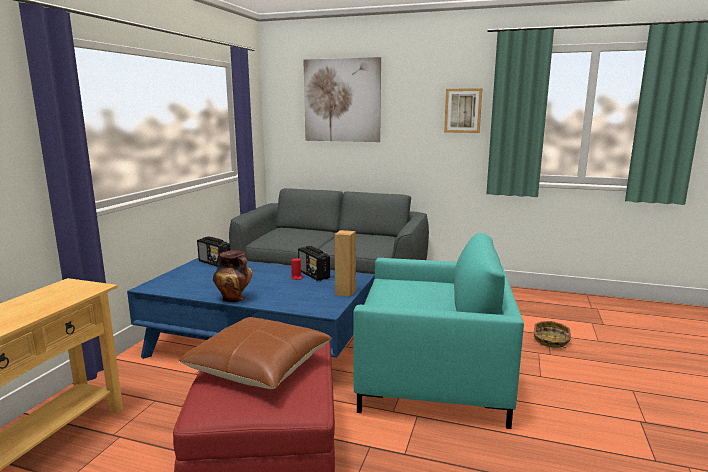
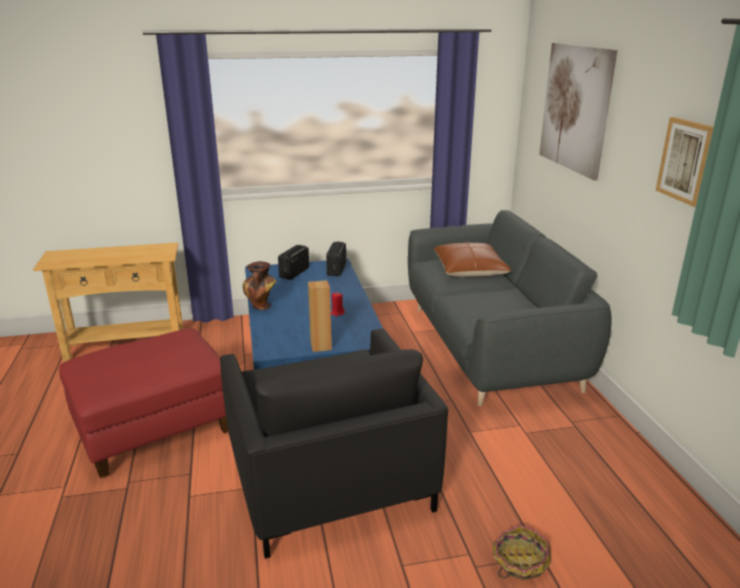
camera: 60 degrees right, 10 degrees up
brown pillow [179,317,332,389] -> brown pillow moved to [434,242,511,277]
radio [298,246,330,281] -> radio moved to [278,245,309,280]
turquoise armchair [353,233,524,429] -> black armchair [220,329,448,559]

